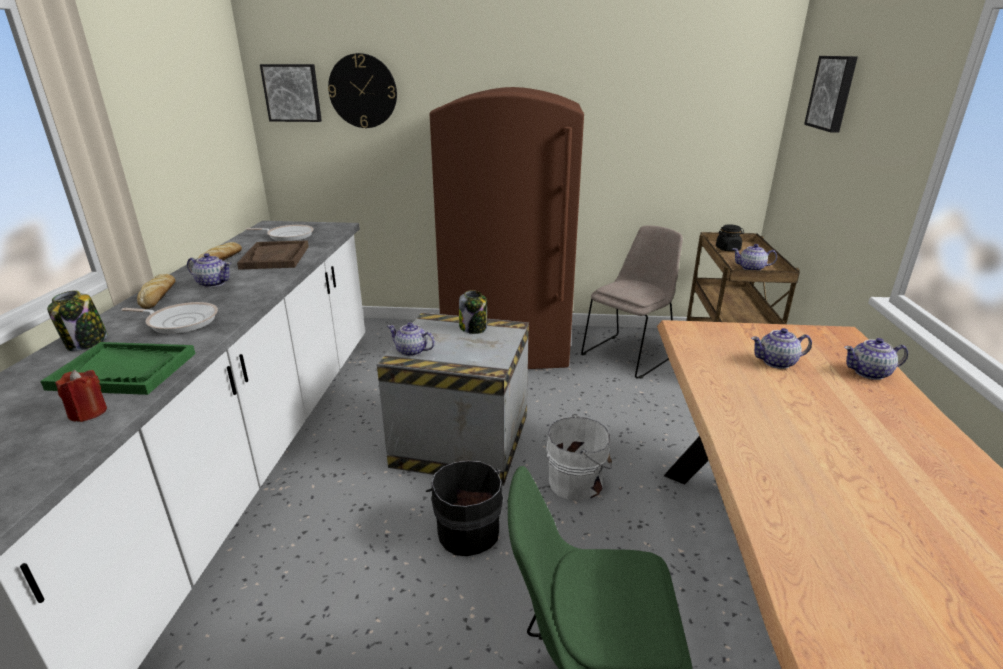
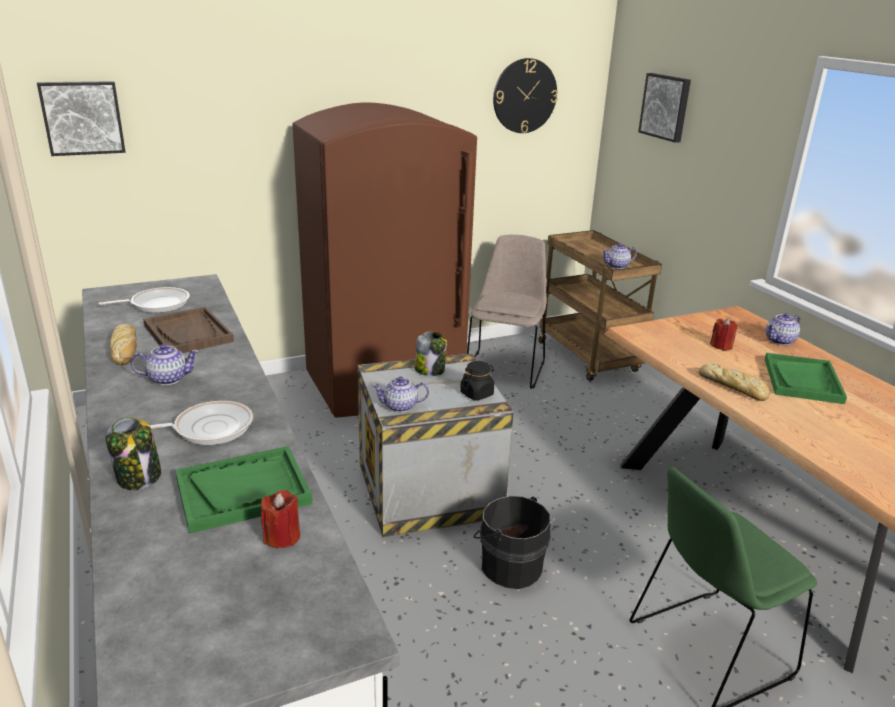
camera: 30 degrees left, 0 degrees up
bread [137,274,175,309] -> bread moved to [699,364,770,401]
wall clock [328,53,397,128] -> wall clock moved to [493,58,558,133]
white bucket [546,414,612,500] -> none
black jar [716,224,744,251] -> black jar moved to [460,361,494,400]
teapot [751,328,812,369] -> red candle [710,318,738,351]
none -> green tray [765,353,847,404]

